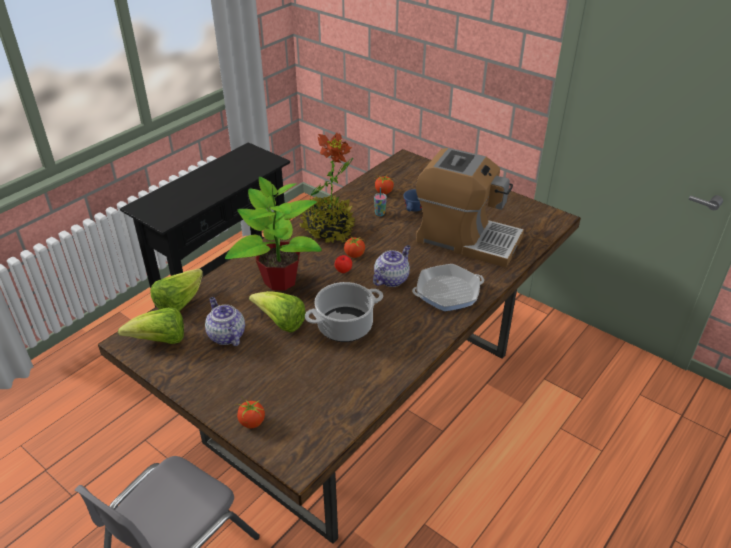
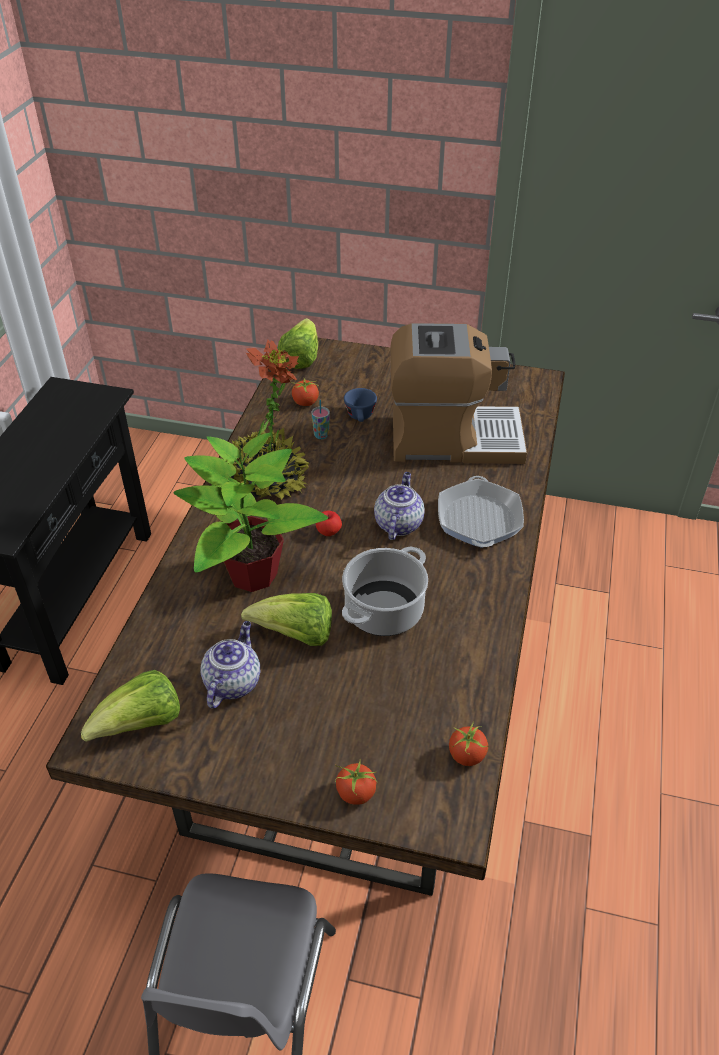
camera: 25 degrees left, 5 degrees up
lettuce [150,268,203,311] -> lettuce moved to [278,318,318,369]
teapot [205,297,245,346] -> teapot turned 75 degrees clockwise [201,621,260,708]
tomato [344,236,365,258] -> tomato moved to [449,721,488,766]
frying pan [412,264,484,311] -> frying pan turned 45 degrees counterclockwise [438,476,524,548]

